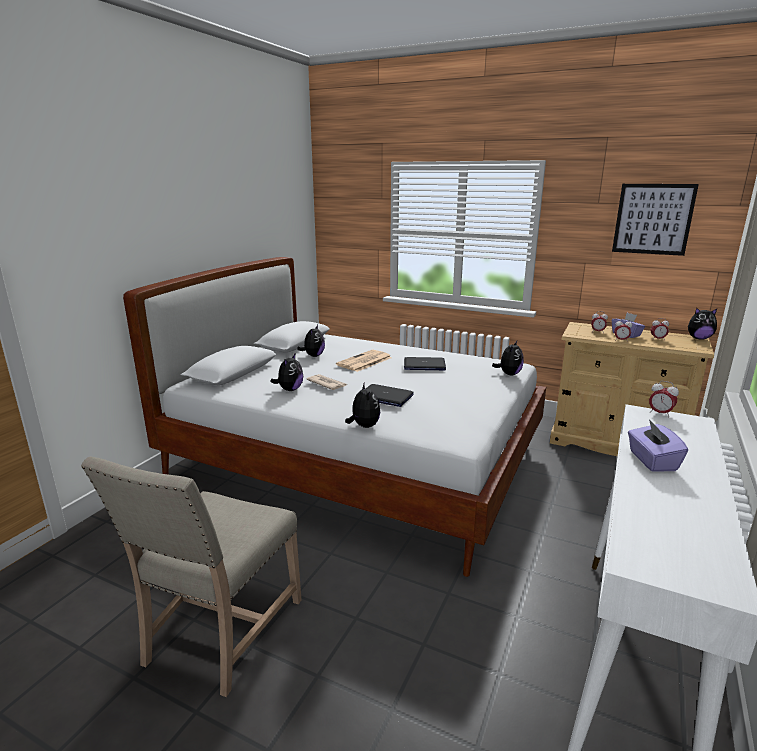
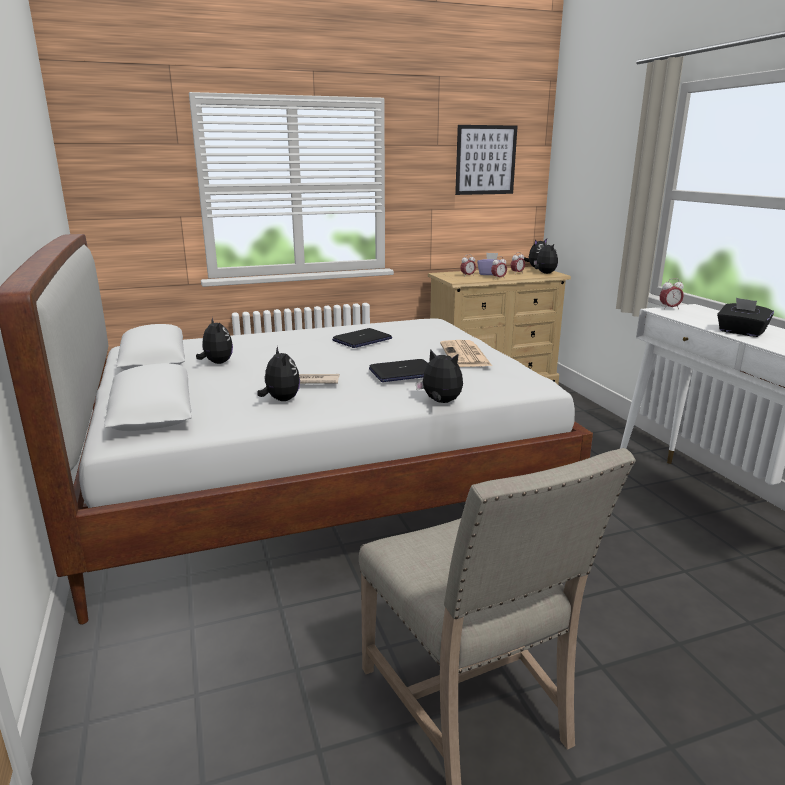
camera: 45 degrees left, 0 degrees up
newspaper [336,350,392,372] -> newspaper moved to [440,340,492,367]
plush toy [492,341,524,375] -> plush toy moved to [534,242,558,274]
purple tissue box [628,419,688,472] -> black tissue box [717,298,774,337]

